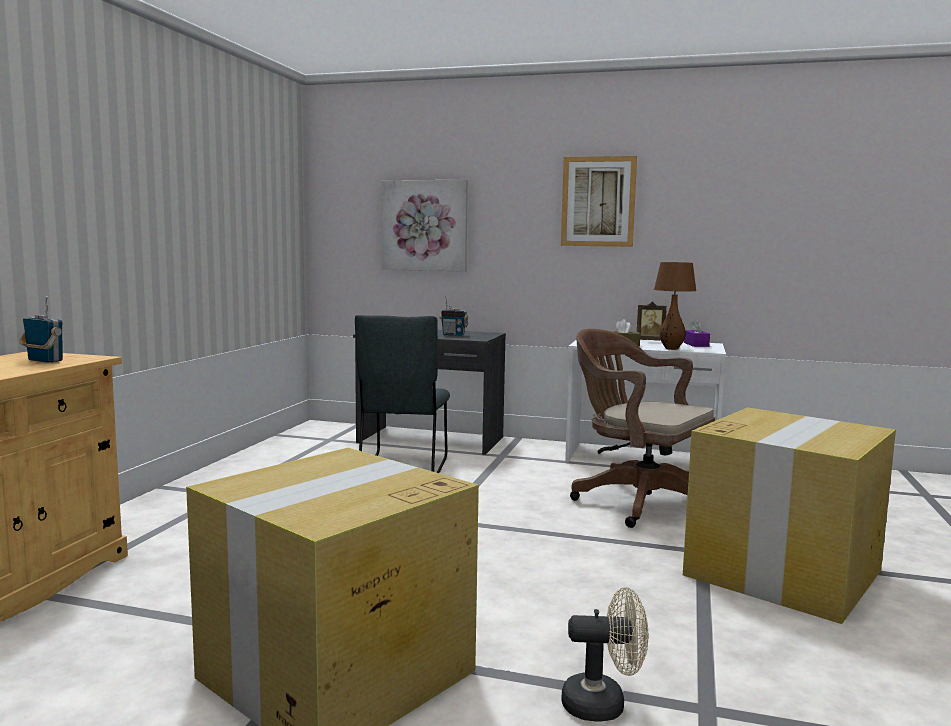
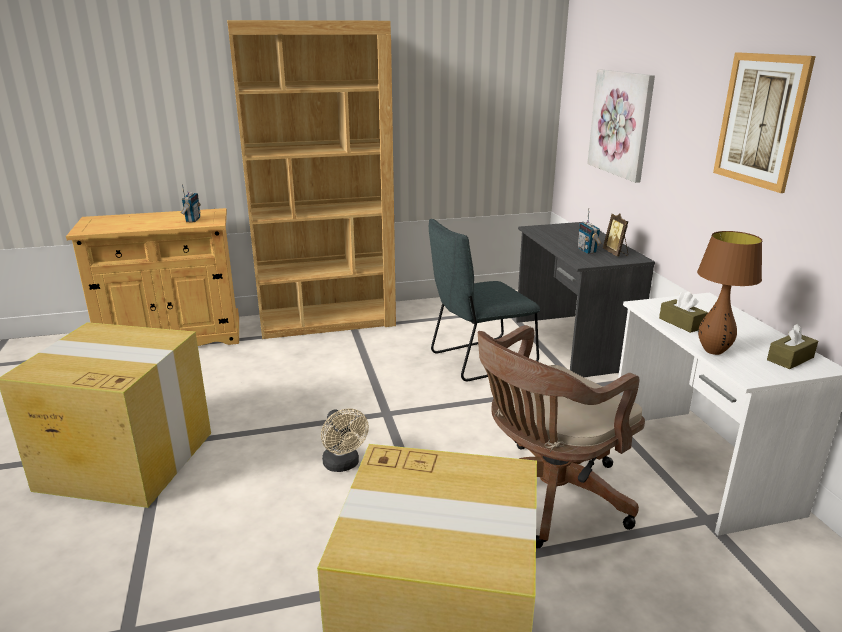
camera: 60 degrees right, 15 degrees up
beige fan [562,587,648,721] -> beige fan moved to [321,408,369,472]
brown office chair [570,329,715,528] -> brown office chair turned 135 degrees counterclockwise [478,325,645,549]
picture frame [637,301,667,341] -> picture frame moved to [603,213,629,256]
purple tissue box [684,319,710,347] -> brown tissue box [767,324,818,369]
none -> brown bookcase [227,20,396,339]

